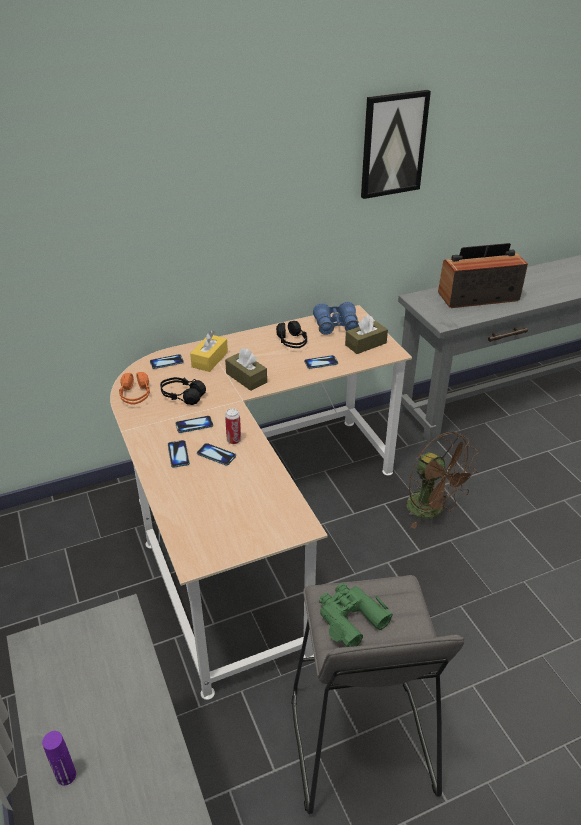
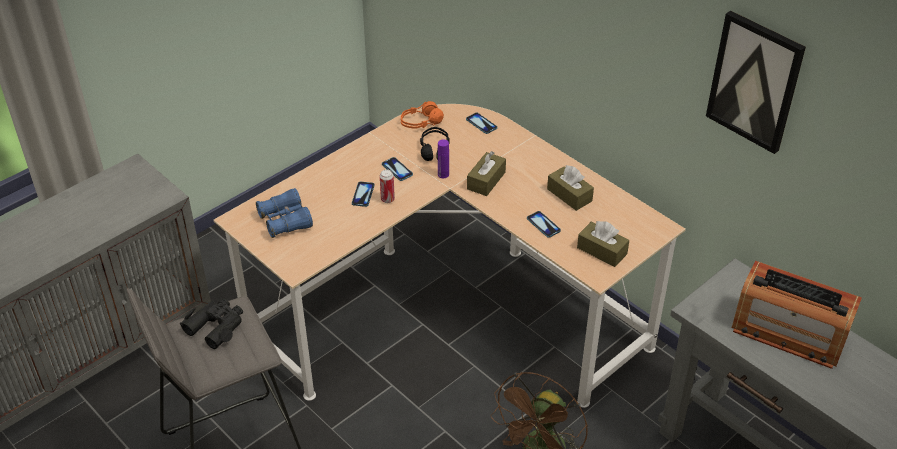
camera: 70 degrees right, 5 degrees up
purple bottle [42,731,76,786] -> purple bottle moved to [438,139,449,178]
phone [168,440,190,468] -> none
yellow tissue box [190,330,228,372] -> none
black headphones [276,321,307,348] -> brown tissue box [547,165,594,211]
blue binoculars [313,302,359,335] -> blue binoculars moved to [256,188,313,238]
green binoculars [319,583,393,647] -> black binoculars [180,298,243,349]
radio [438,243,528,308] -> radio turned 150 degrees clockwise [732,261,862,369]

